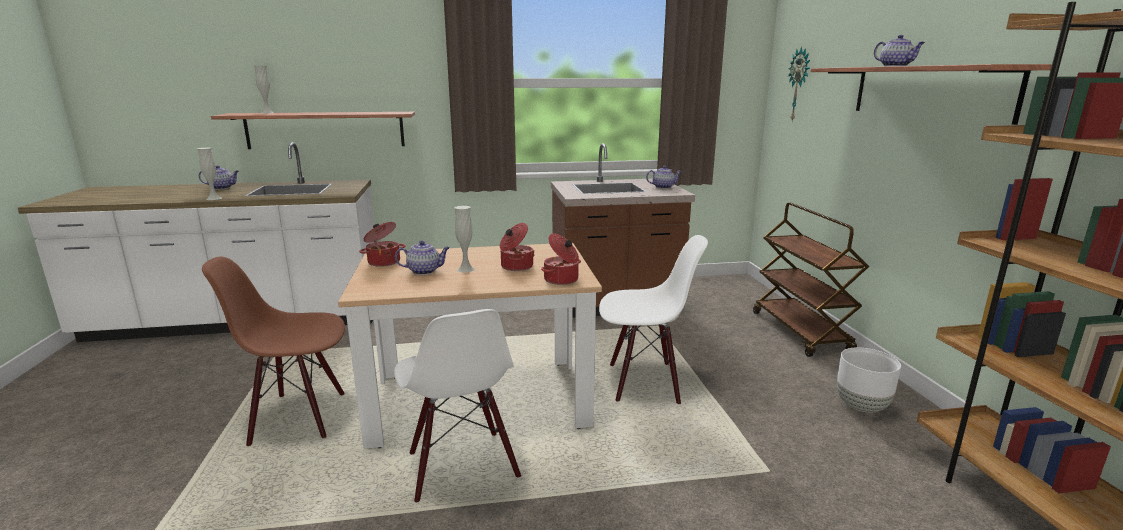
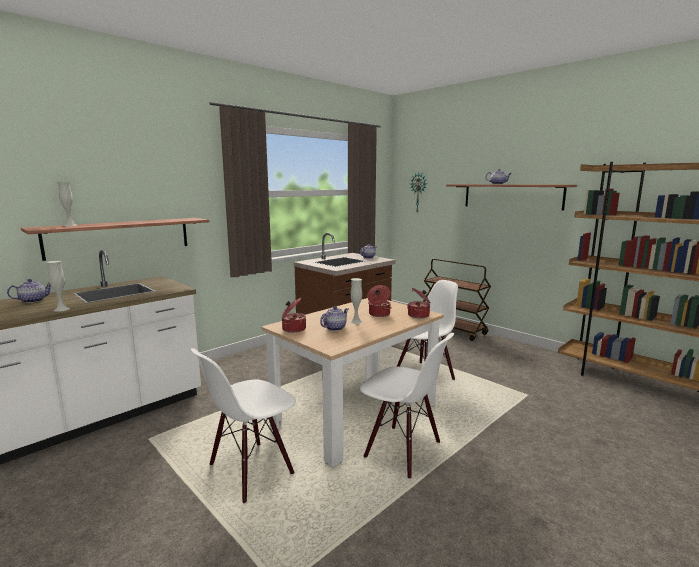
camera: 35 degrees left, 5 degrees down
brown chair [202,257,345,446] -> white chair [190,348,296,504]
white planter [837,347,901,413] -> none

